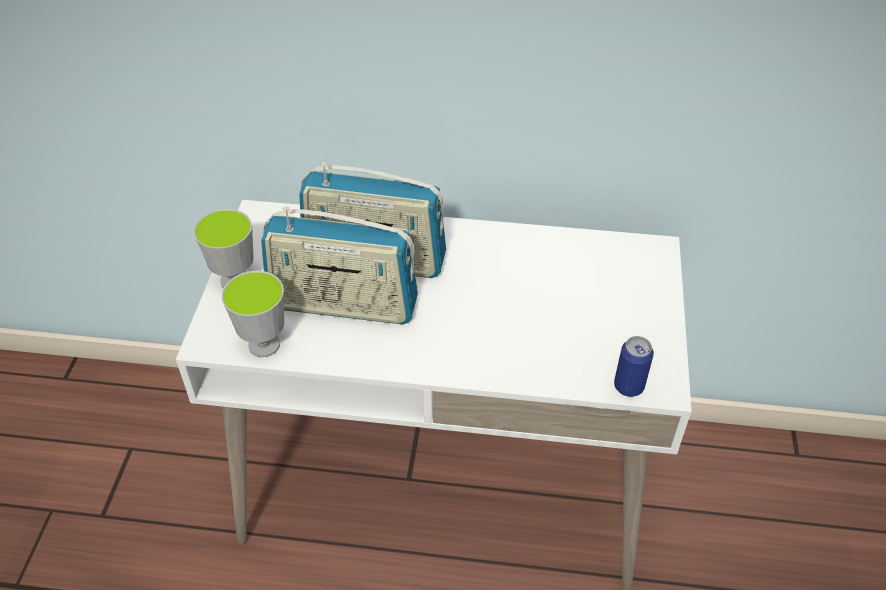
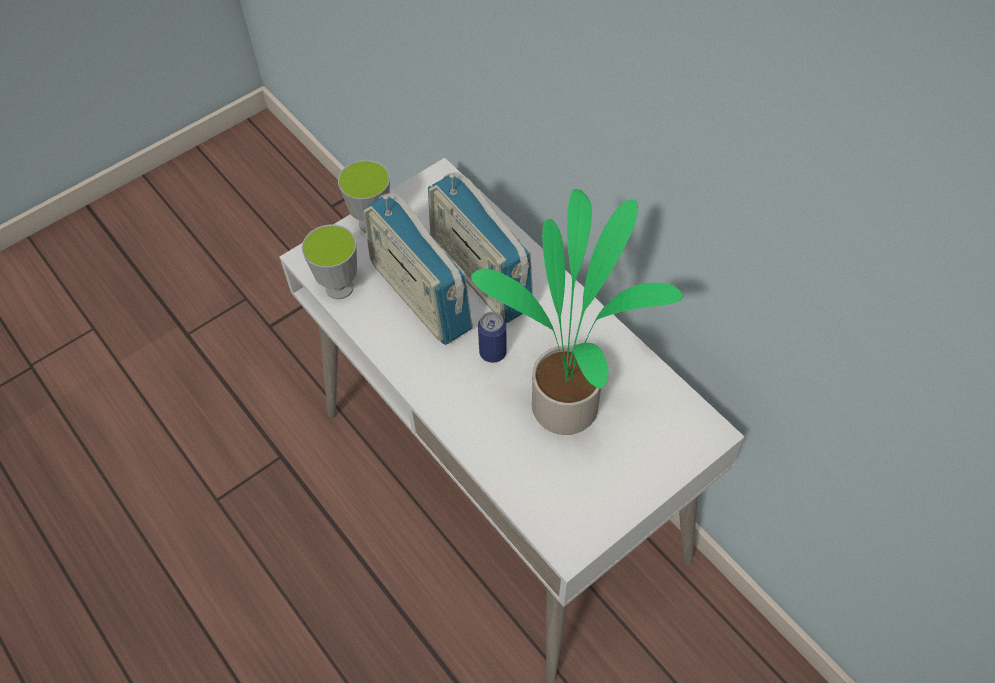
camera: 45 degrees right, 10 degrees up
can [614,336,654,397] -> can moved to [478,312,507,363]
none -> potted plant [471,189,684,435]

